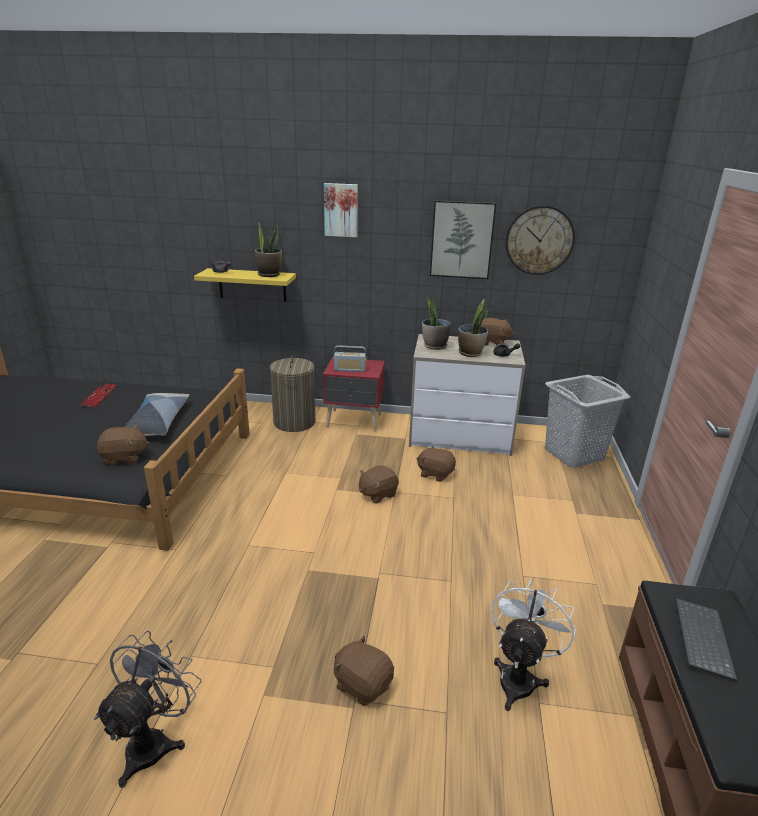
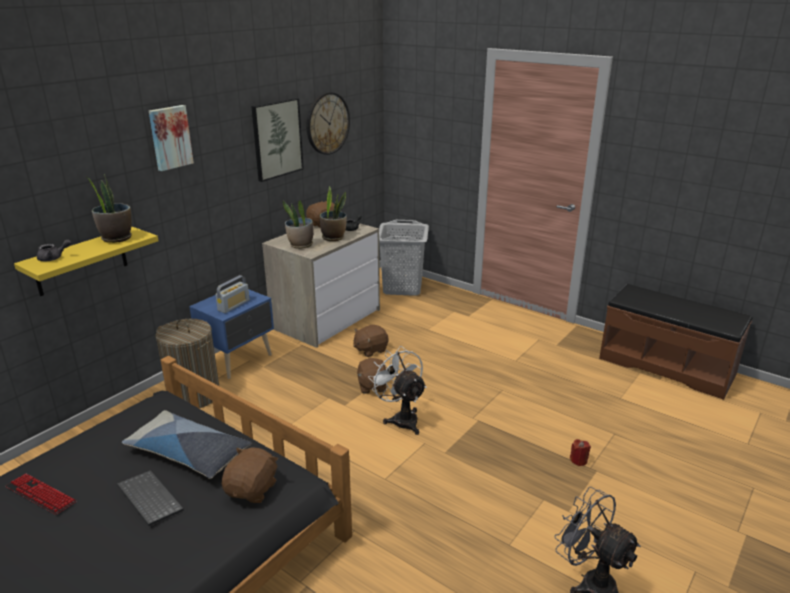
camera: 60 degrees left, 0 degrees up
red nightstand [323,357,385,431] -> blue nightstand [189,289,274,379]
brown plush toy [334,635,394,706] -> red candle [570,439,591,466]
white fan [491,578,576,711] -> white fan moved to [368,346,427,435]
keyboard [675,598,737,682] -> keyboard moved to [117,470,184,526]

